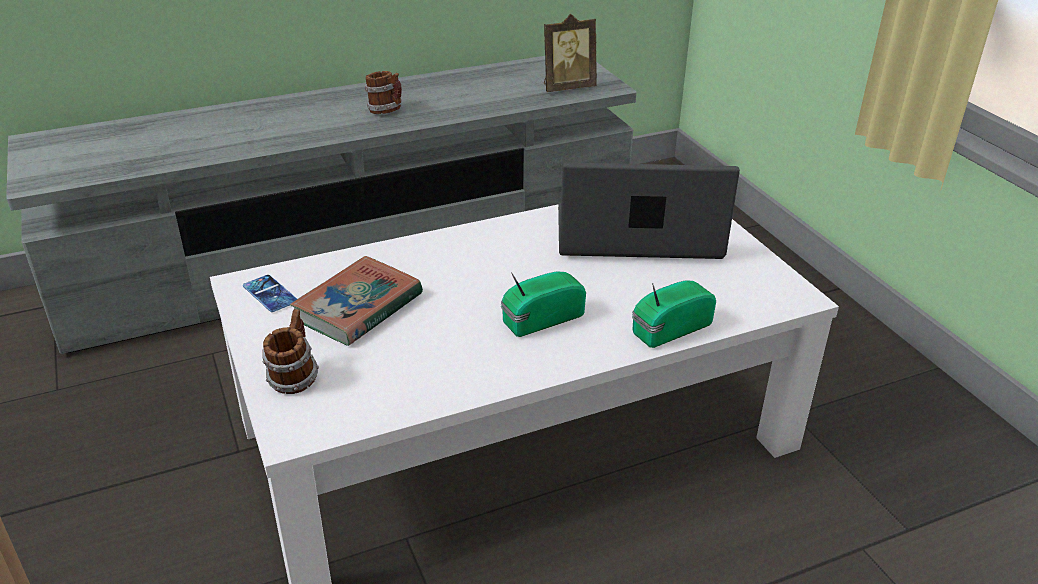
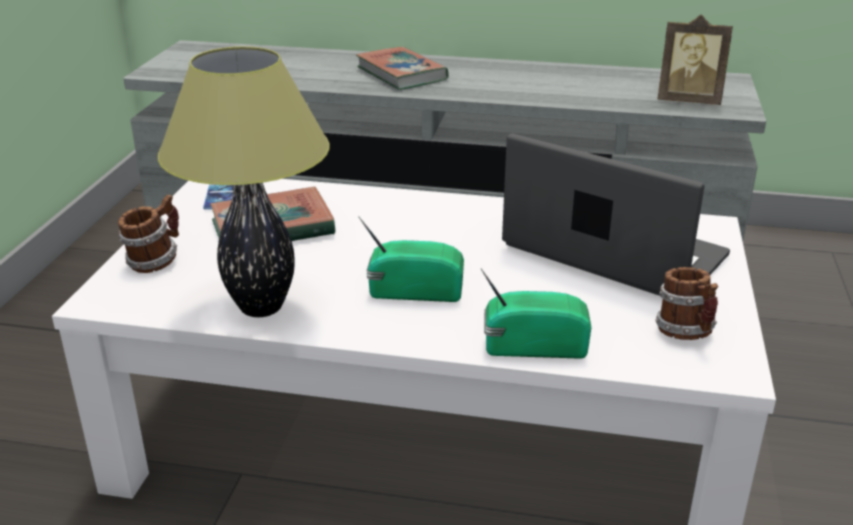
camera: 35 degrees right, 5 degrees down
mug [365,71,402,114] -> mug moved to [655,267,718,340]
none -> table lamp [158,46,330,317]
none -> book [356,47,449,90]

